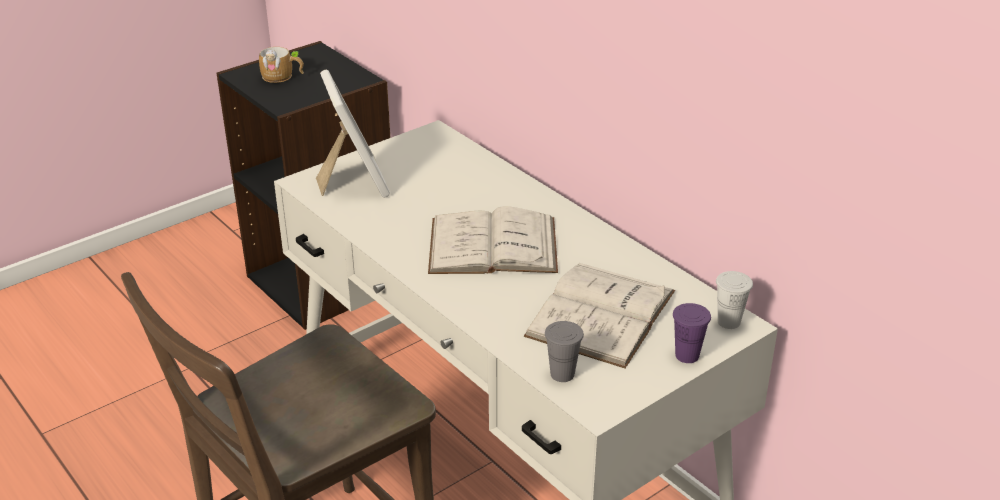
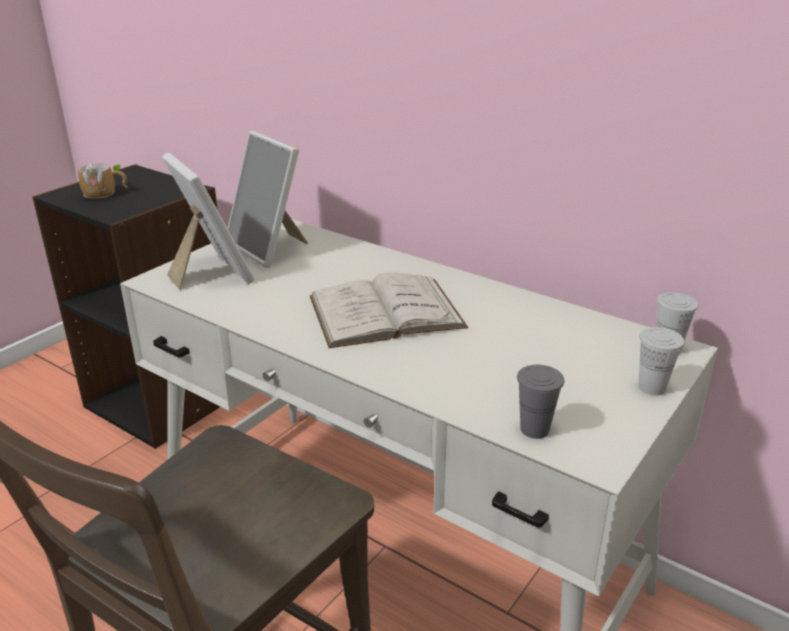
camera: 15 degrees left, 5 degrees down
white book [524,263,675,368] -> none
purple cup [673,303,711,363] -> white cup [639,327,684,396]
none -> picture frame [228,131,308,268]

